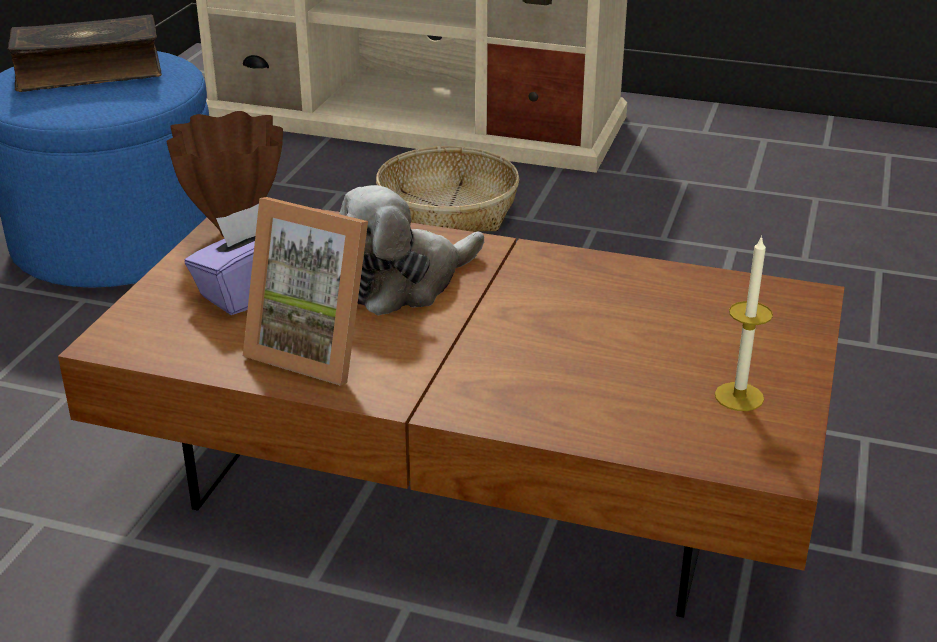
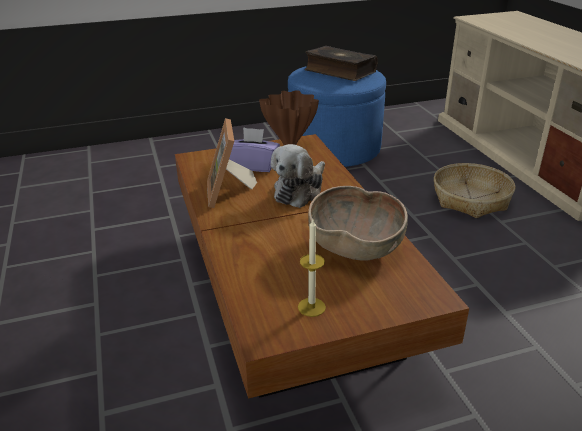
camera: 55 degrees right, 0 degrees up
plush toy [339,185,484,316] -> plush toy turned 75 degrees counterclockwise [271,144,325,208]
none -> brown bowl [308,186,408,261]

